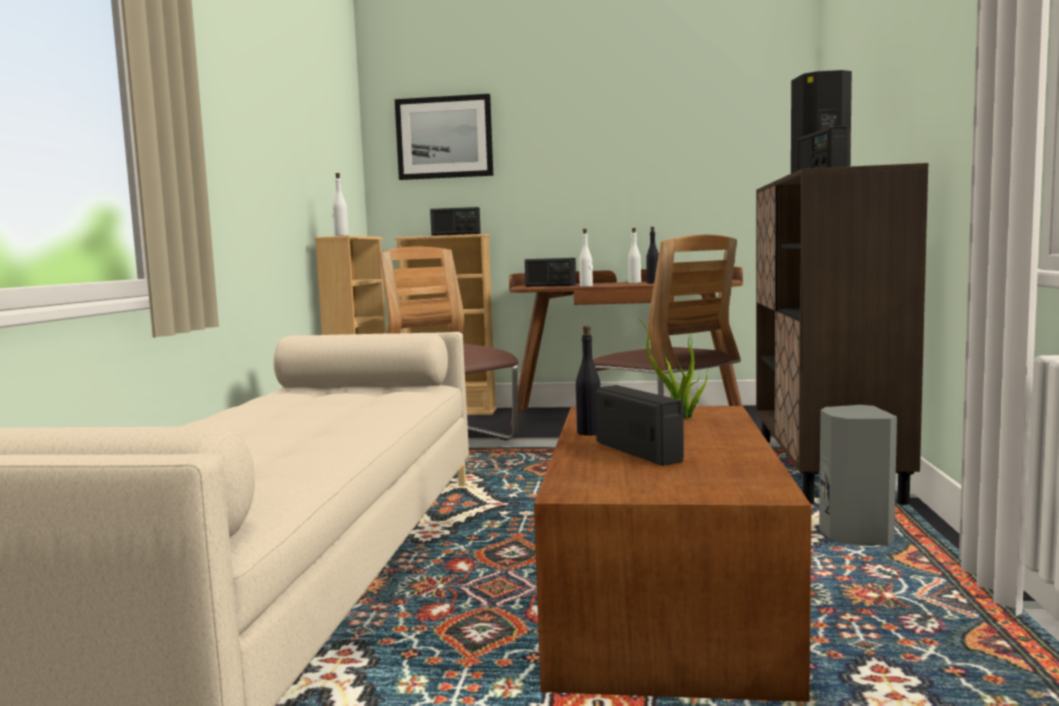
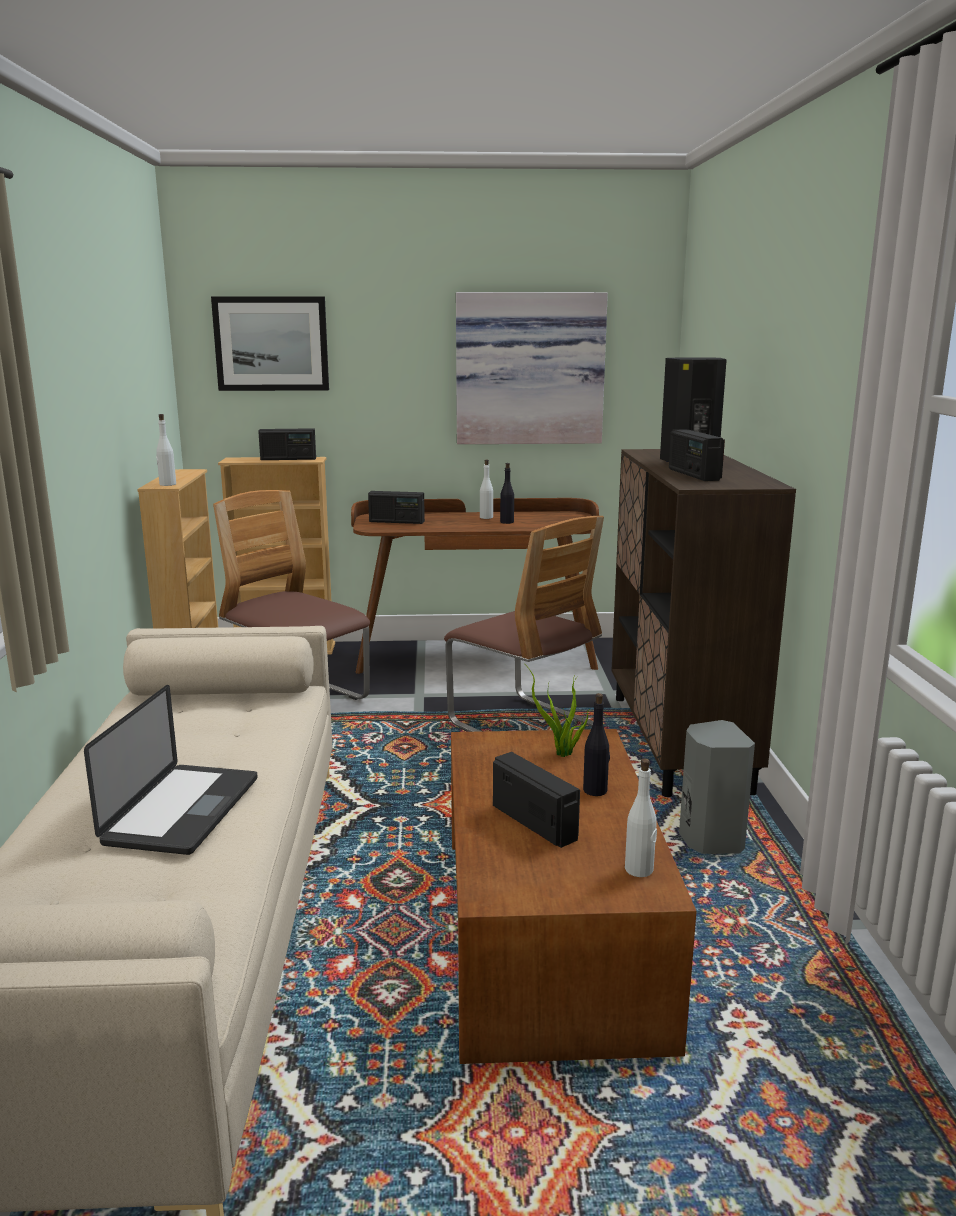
camera: 10 degrees left, 10 degrees up
black bottle [576,326,601,436] -> black bottle moved to [583,693,610,796]
white bottle [579,229,593,287] -> white bottle moved to [625,758,657,877]
none -> laptop [84,685,258,855]
none -> picture [456,292,608,444]

